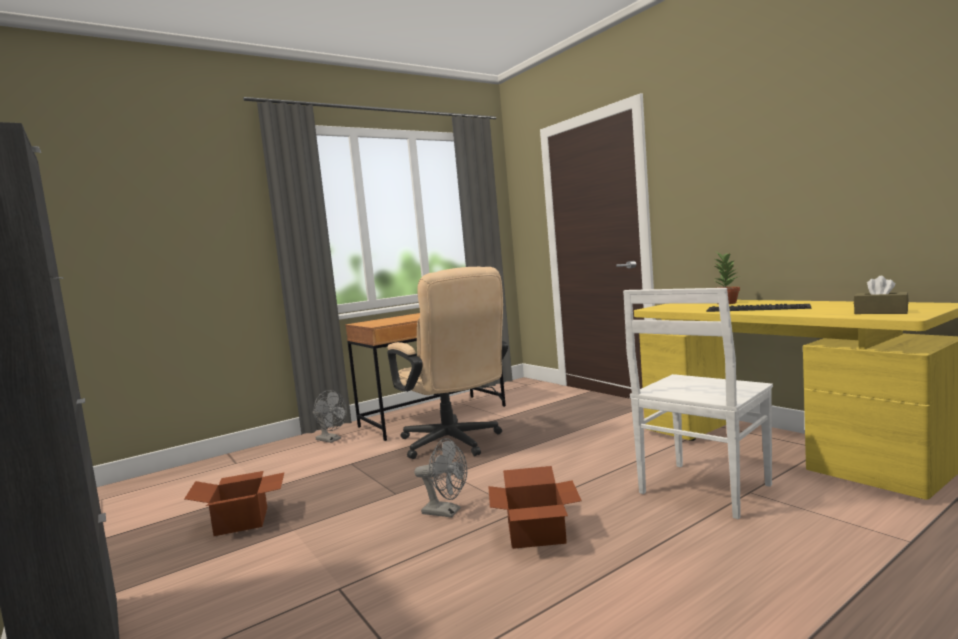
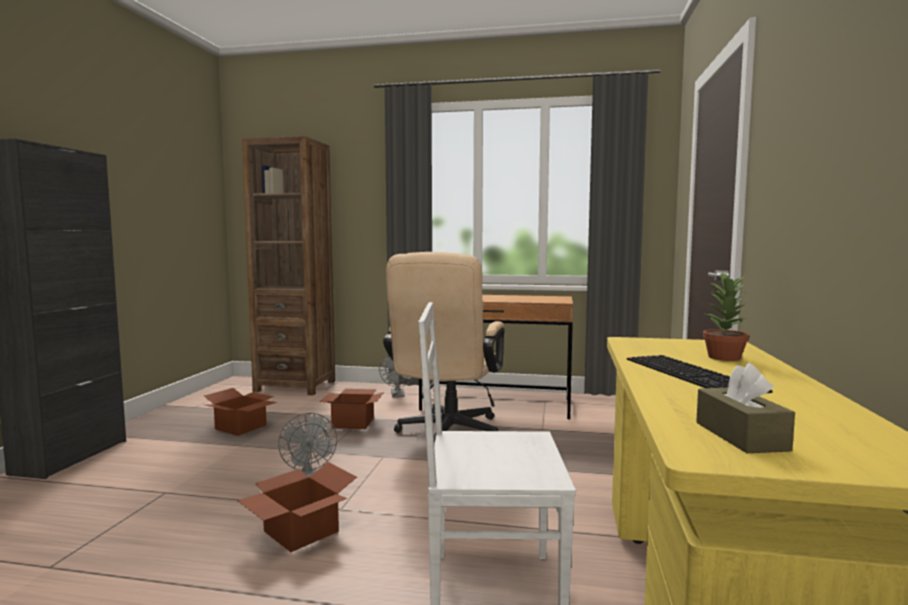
camera: 45 degrees right, 0 degrees up
none -> brown bookcase [242,136,335,395]
none -> cardboard box [320,389,383,429]

